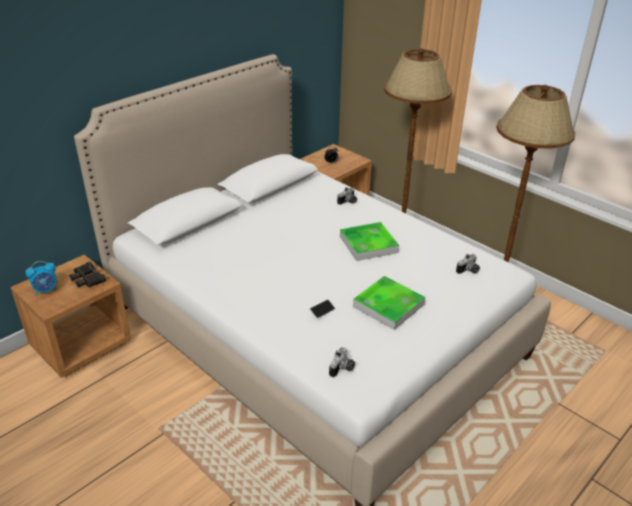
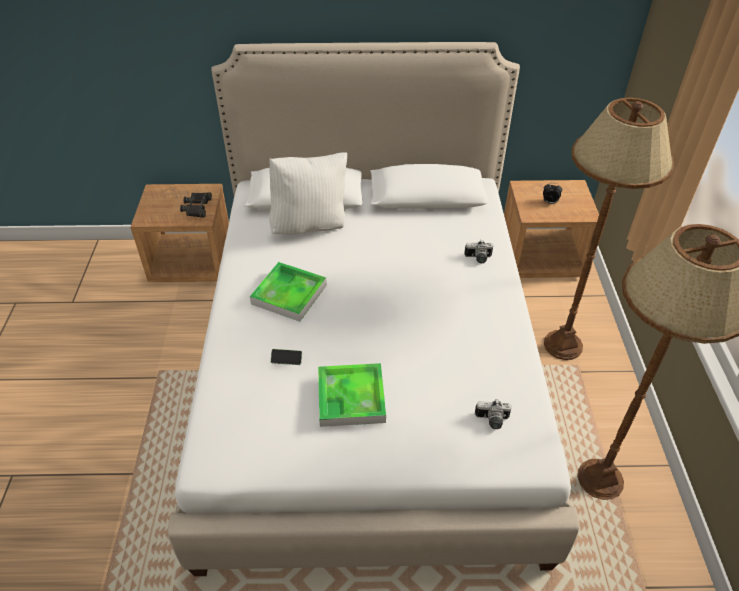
camera: 45 degrees right, 10 degrees up
alarm clock [26,261,58,296] -> none
camera [329,347,355,377] -> none
tray [340,222,399,261] -> tray moved to [250,262,327,322]
none -> white pillow [269,152,347,234]

